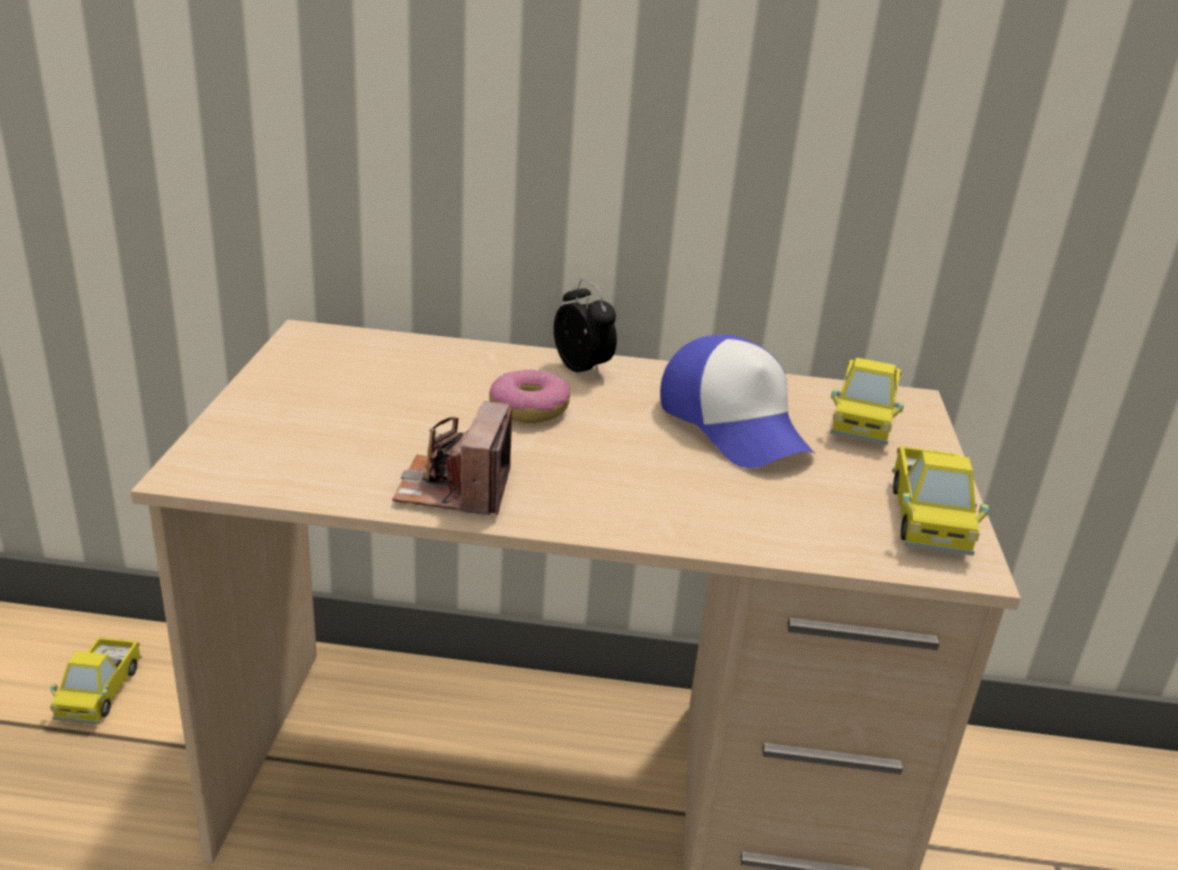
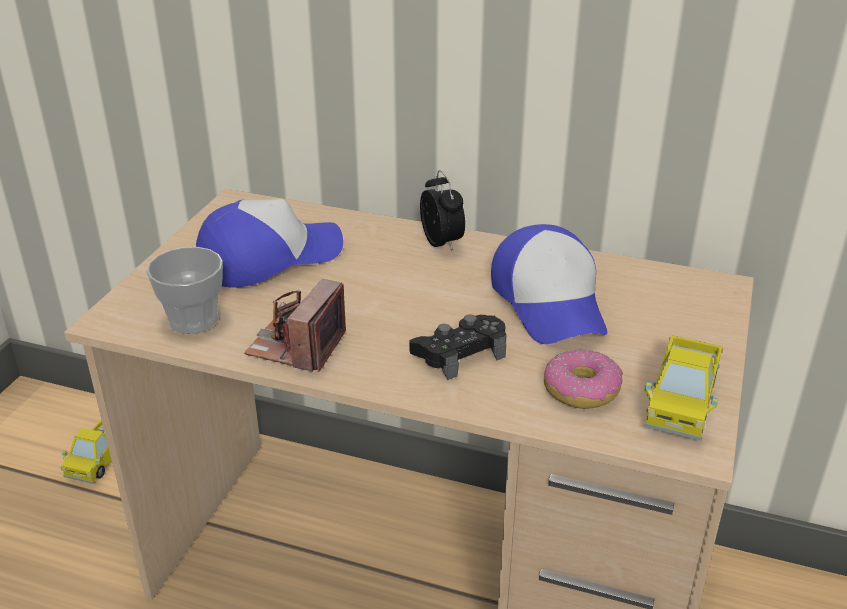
camera: 15 degrees right, 5 degrees up
donut [489,369,570,423] -> donut moved to [544,349,623,409]
toy truck [830,358,904,445] -> none
none -> cup [146,247,223,334]
none -> cap [196,199,343,288]
none -> black game controller [410,314,506,380]

